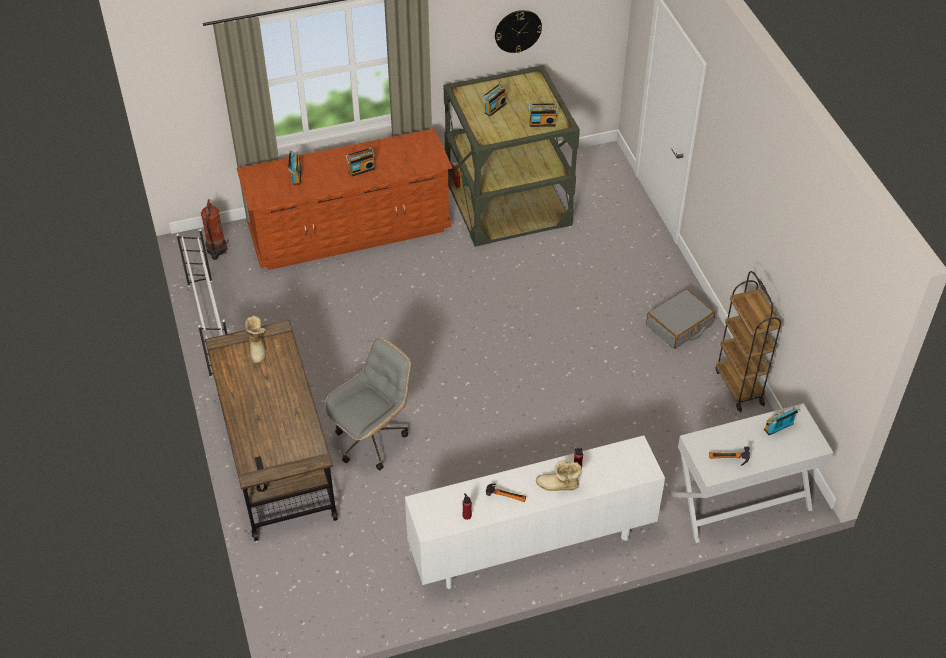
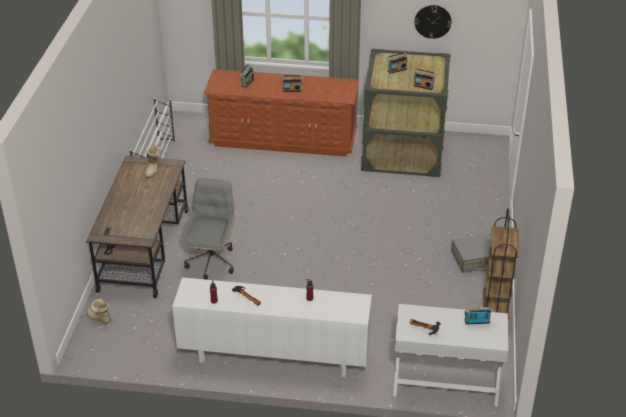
camera: 25 degrees right, 10 degrees down
fire extinguisher [201,199,229,260] -> none
grey office chair [325,337,411,470] -> grey office chair turned 60 degrees counterclockwise [181,177,235,280]
boot [536,459,583,491] -> boot moved to [86,299,112,323]

